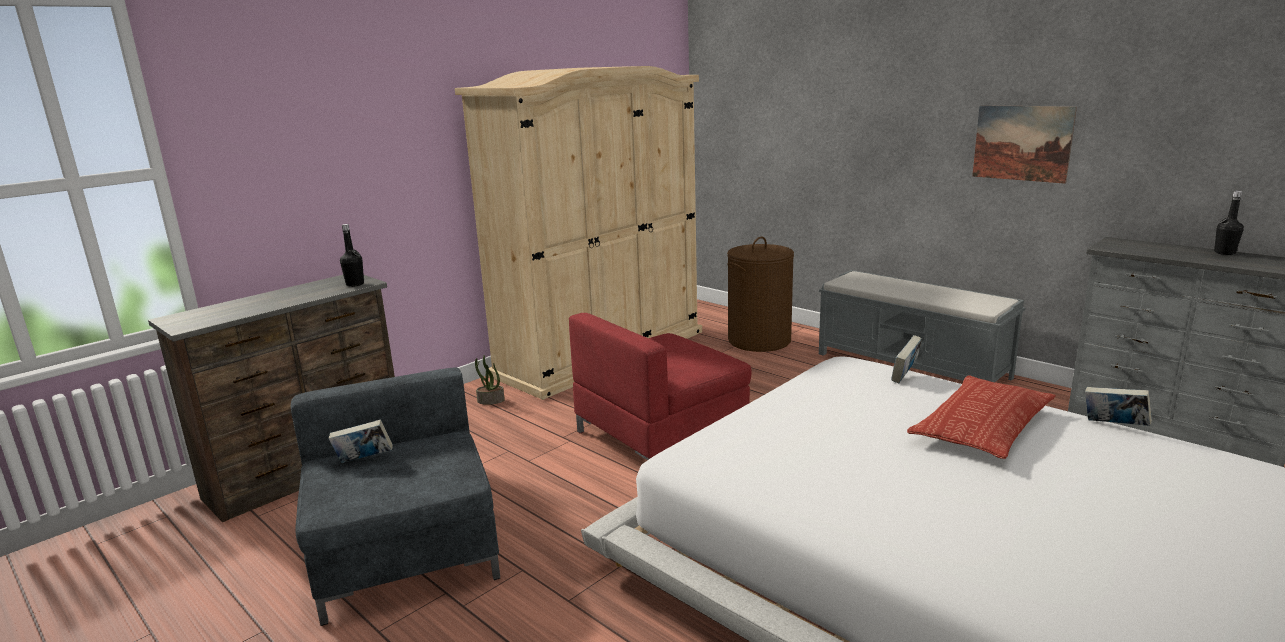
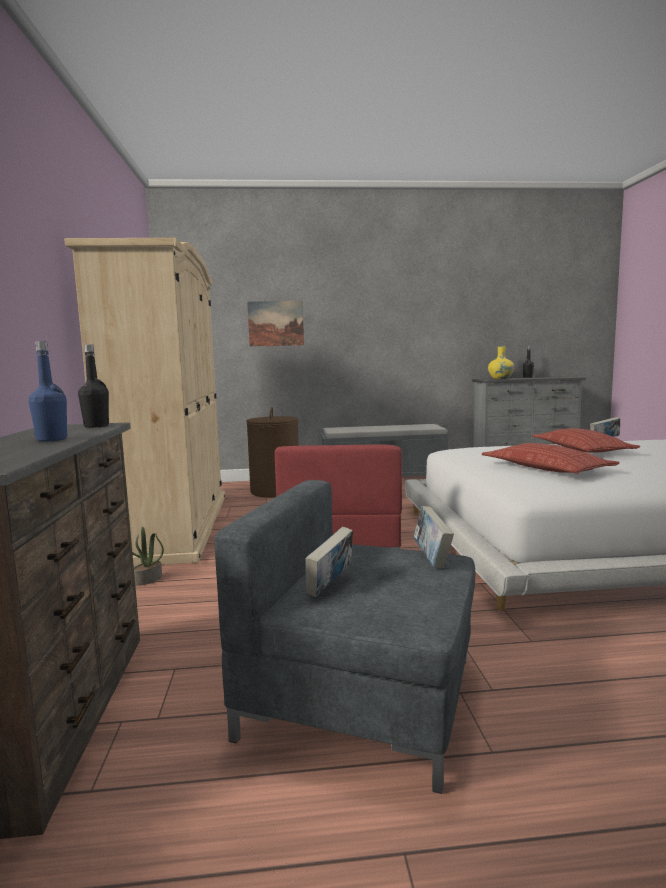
camera: 50 degrees left, 10 degrees down
book [891,335,922,383] -> book moved to [414,506,454,568]
picture [972,105,1077,184] -> picture moved to [247,301,304,347]
none -> blue bottle [29,342,67,442]
none -> pillow [481,443,620,474]
none -> yellow vase [488,347,514,379]

